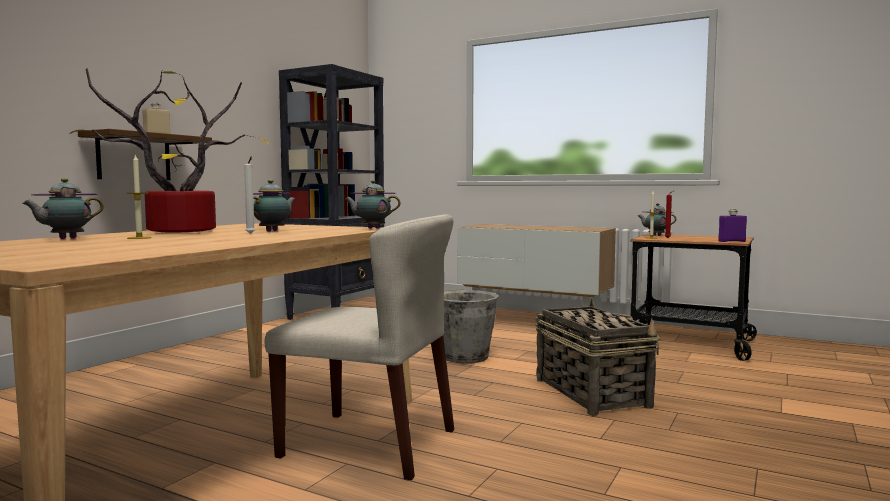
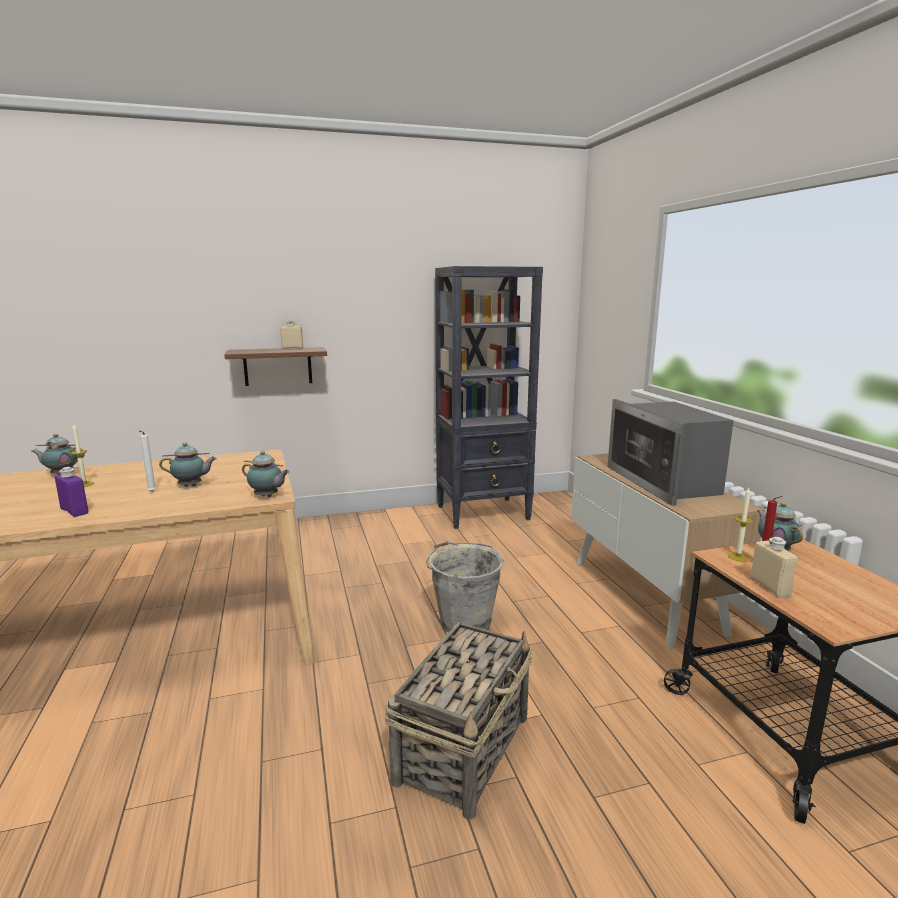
camera: 45 degrees right, 10 degrees up
potted plant [68,68,269,232] -> none
beige chair [265,214,454,480] -> none
teapot [344,180,401,229] -> teapot turned 150 degrees clockwise [242,451,290,497]
purple bottle [718,209,747,242] -> purple bottle moved to [55,467,88,517]
none -> microwave [608,399,734,506]
none -> beige bottle [750,537,798,598]

